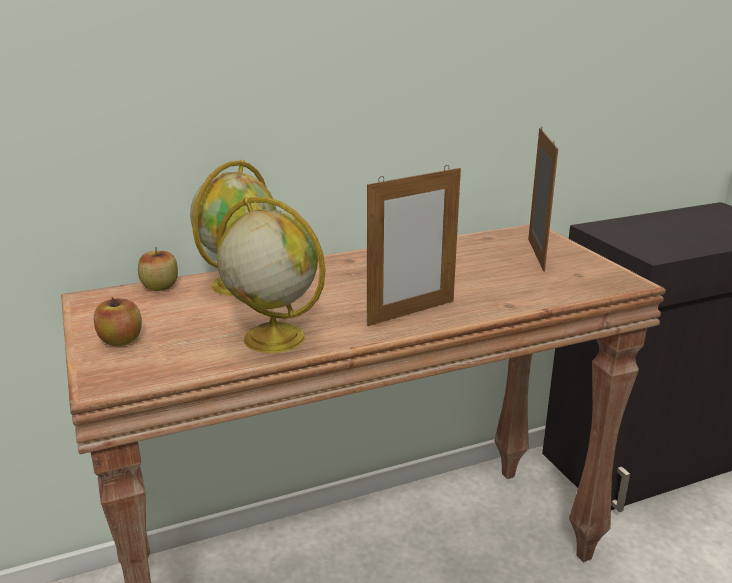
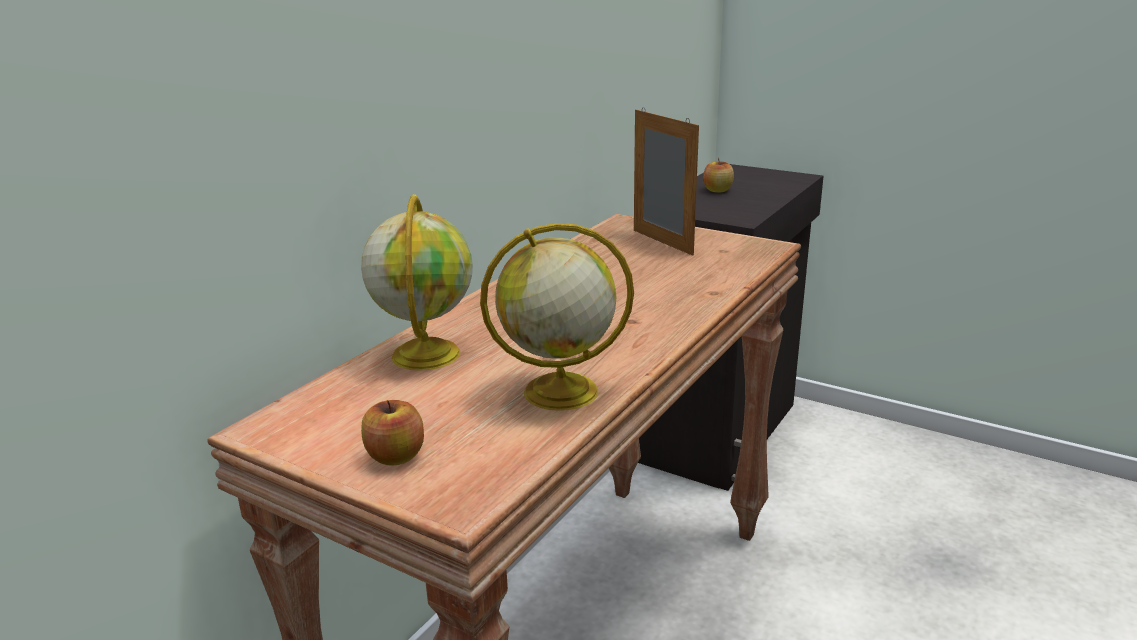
camera: 35 degrees left, 0 degrees up
apple [138,247,178,291] -> apple moved to [703,158,734,193]
picture frame [367,165,461,326] -> none

